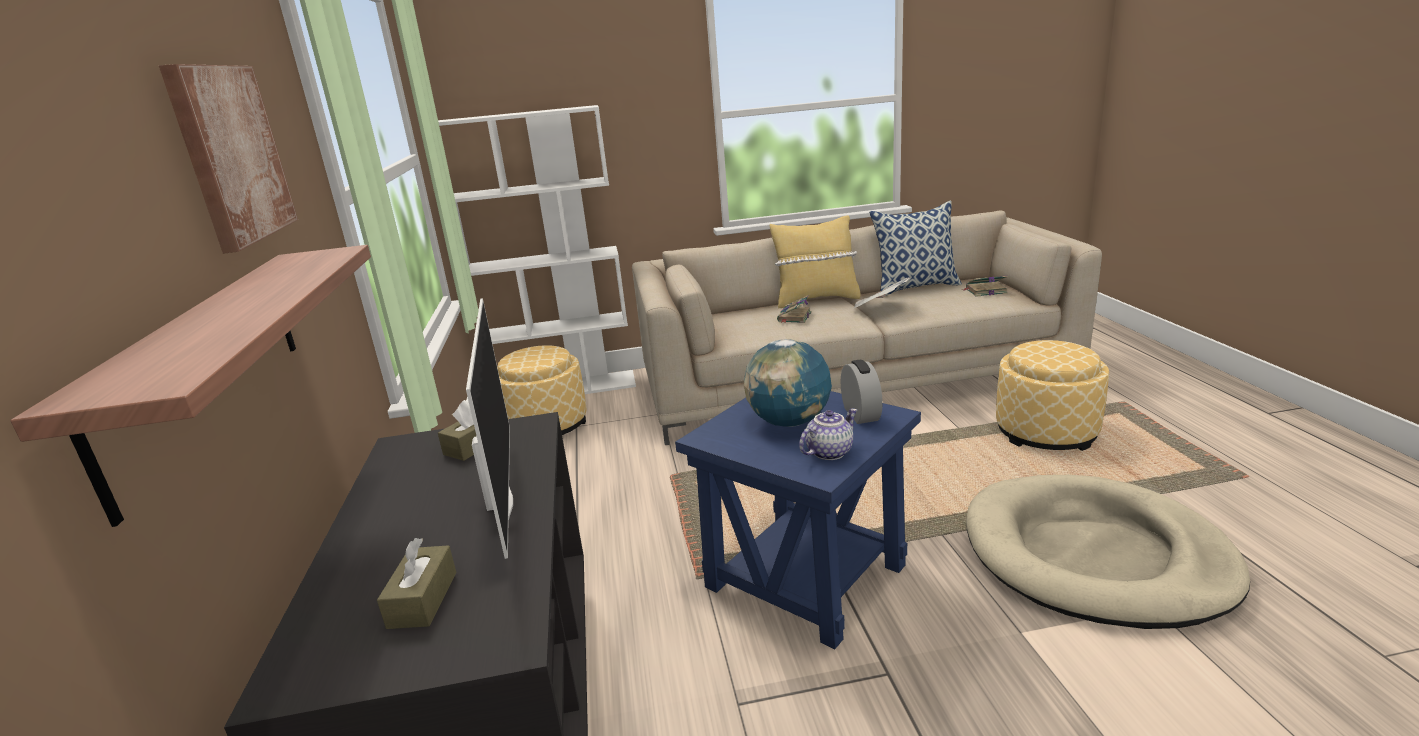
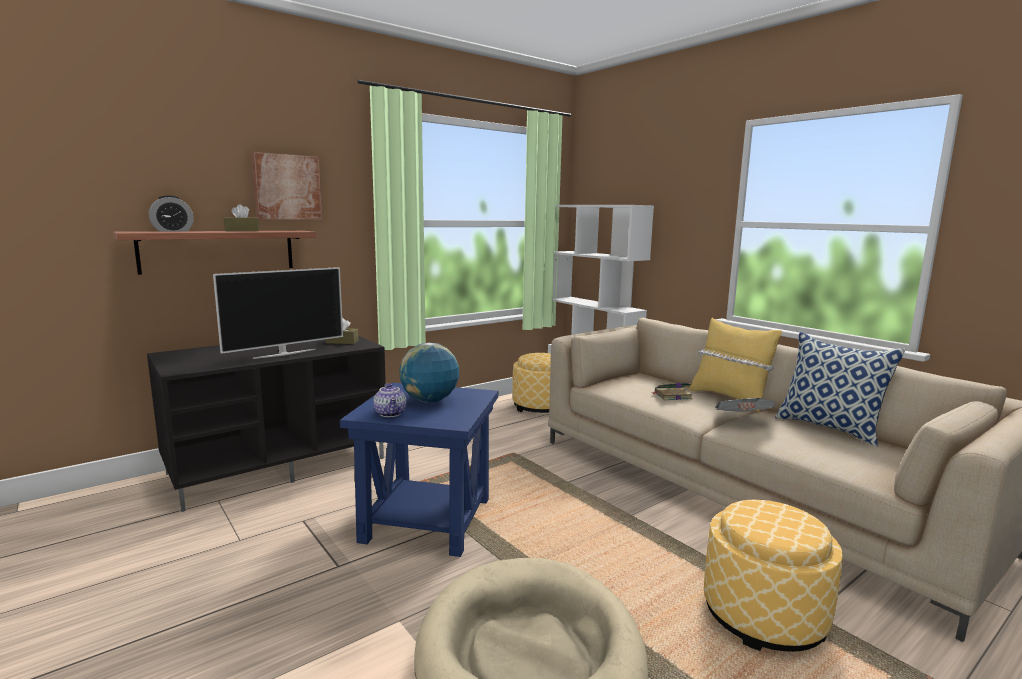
camera: 60 degrees right, 10 degrees down
brown tissue box [377,538,456,629] -> brown tissue box moved to [224,204,259,231]
teapot [799,408,857,460] -> teapot turned 45 degrees clockwise [374,383,406,417]
alarm clock [841,360,883,424] -> alarm clock moved to [148,195,194,232]
book [962,276,1008,297] -> none

